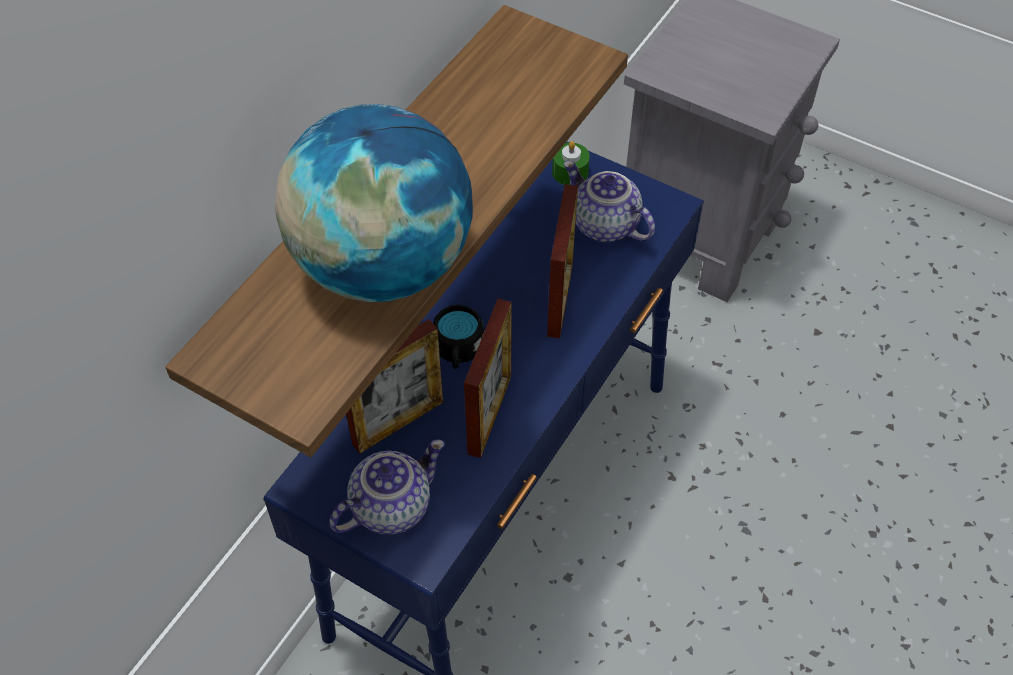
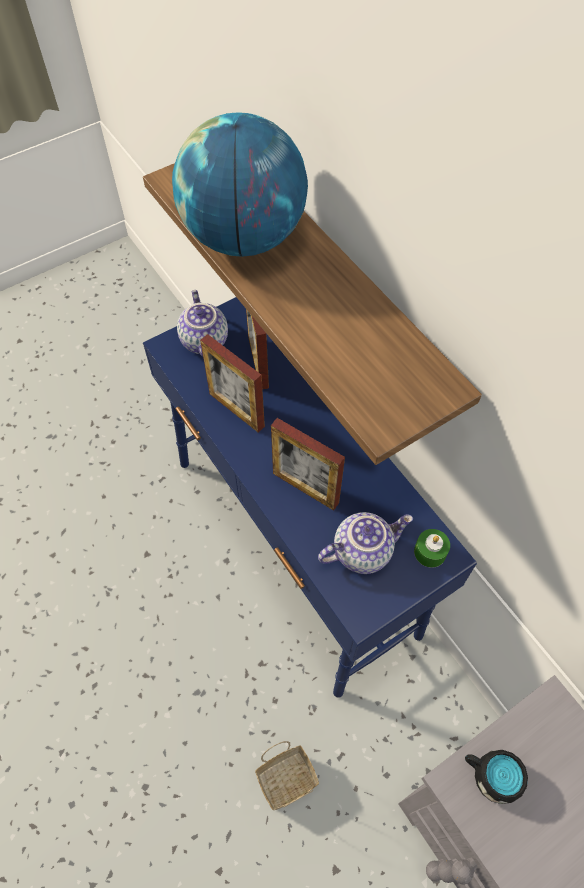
camera: 115 degrees right, 5 degrees up
black mug [433,305,484,369] -> black mug moved to [465,750,528,804]
none -> basket [255,741,319,810]

